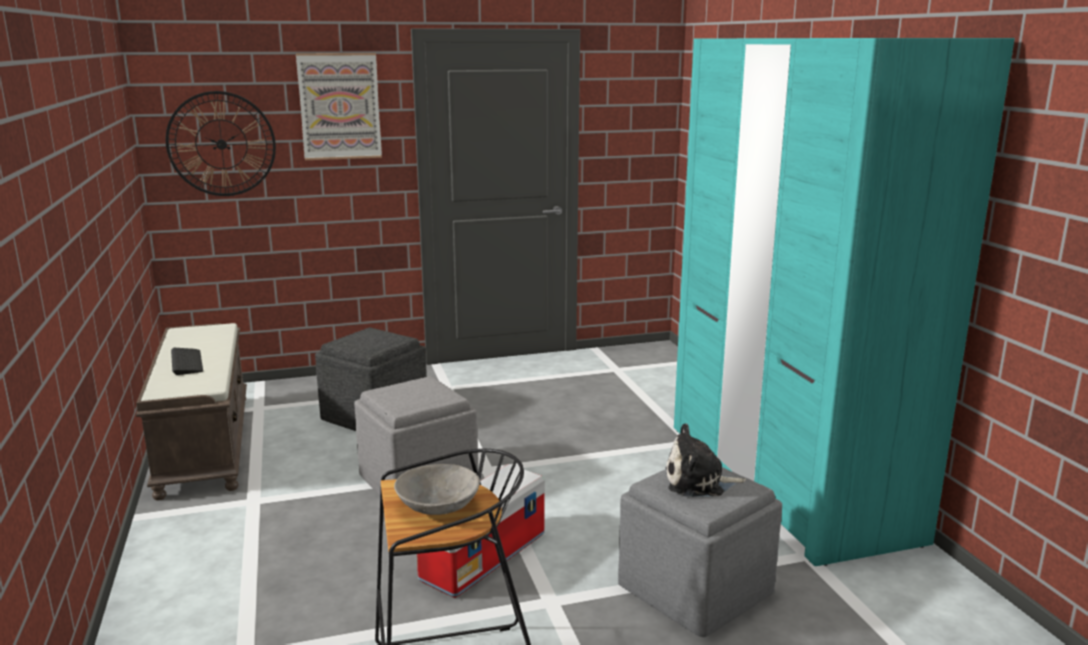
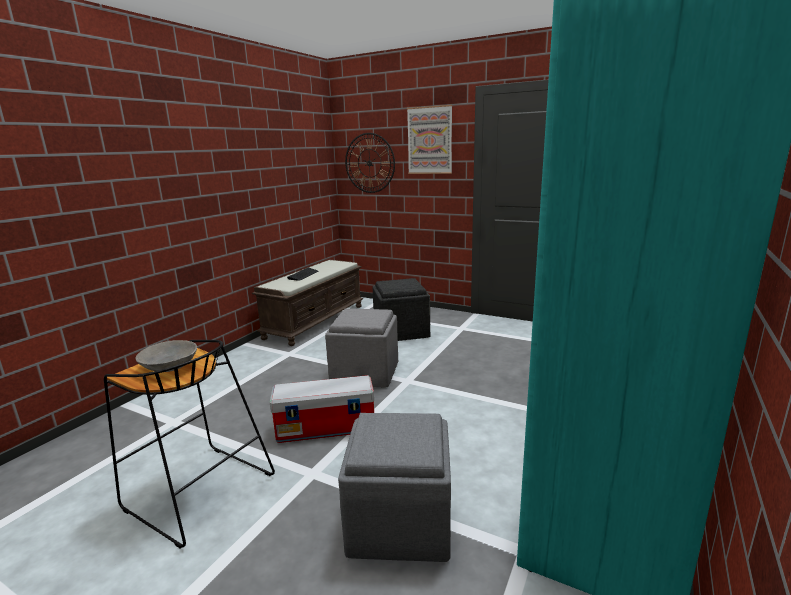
camera: 45 degrees right, 0 degrees up
plush toy [666,423,746,497] -> none

